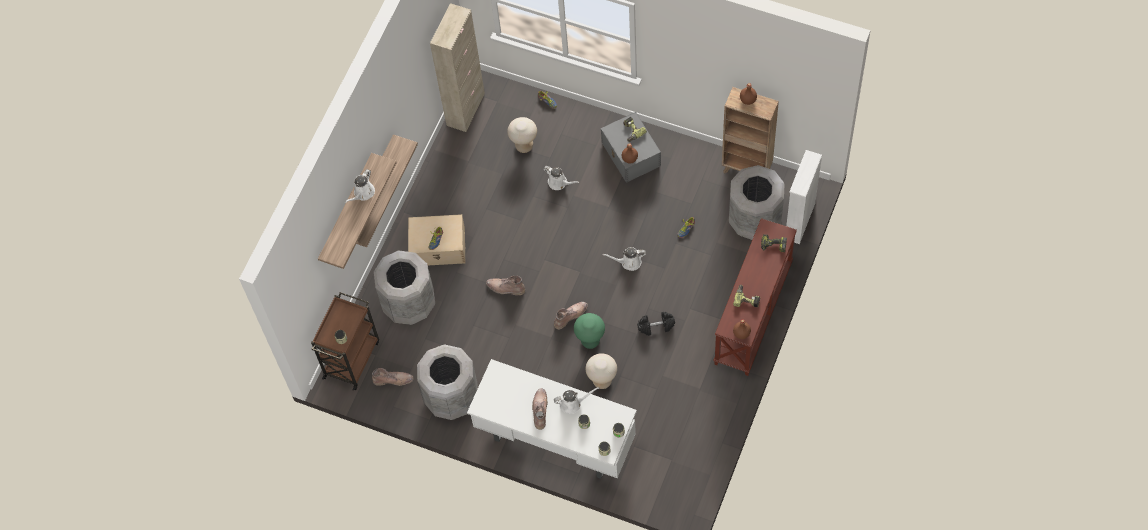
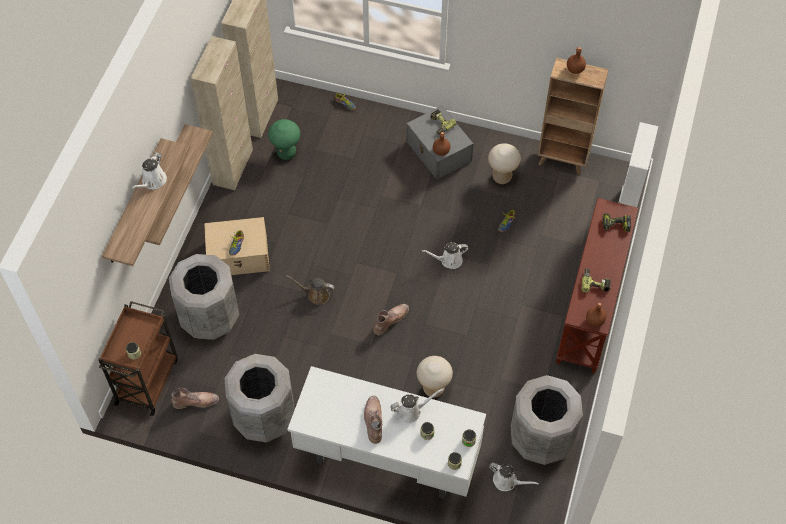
camera: 10 degrees left, 5 degrees down
brown boot [486,276,525,295] -> brown watering can [286,276,335,305]
beige stool [507,117,537,153] -> beige stool moved to [488,143,521,184]
white watering can [543,166,580,190] -> white watering can moved to [489,463,539,491]
green stool [574,313,605,349] -> green stool moved to [268,119,300,160]
black dumbbell [637,312,675,336] -> none
grey trash can [729,165,785,240] -> grey trash can moved to [511,375,583,465]
none -> beige cabinet [190,36,253,190]

